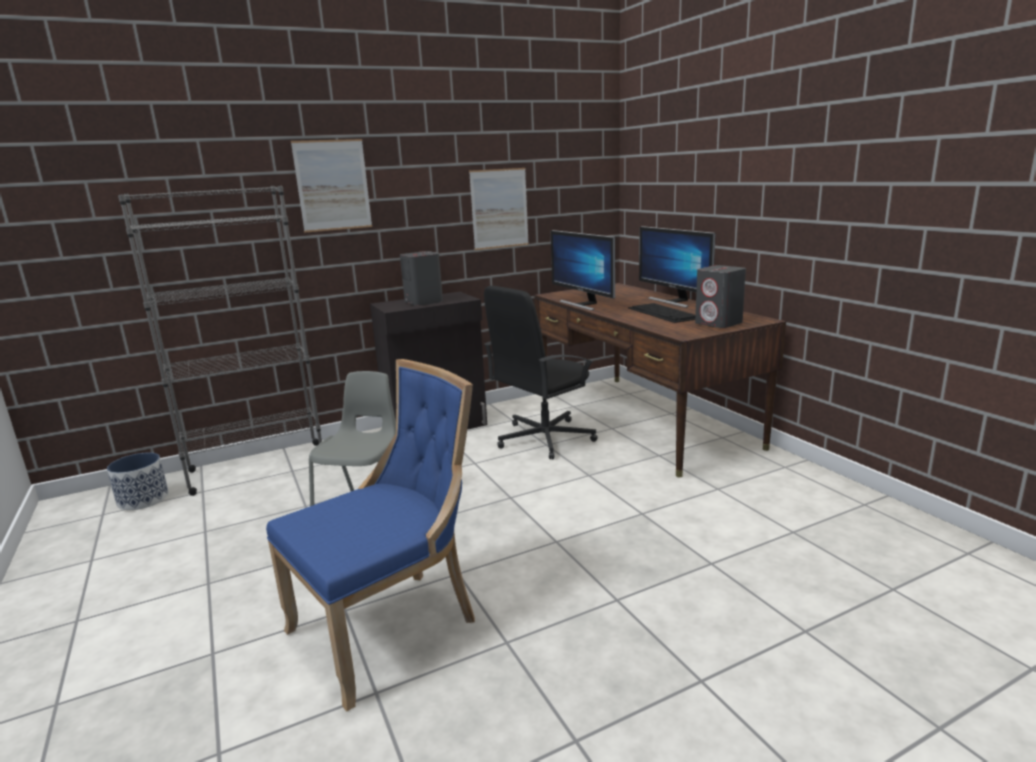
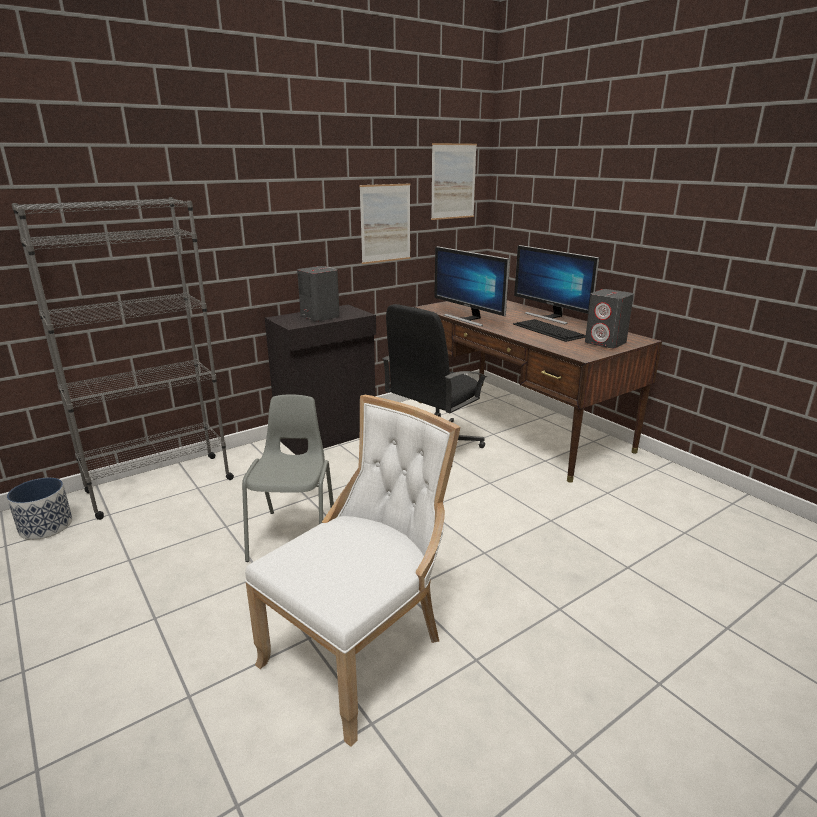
camera: 10 degrees left, 5 degrees up
blue chair [266,359,475,712] -> white chair [245,395,460,747]
picture [291,139,372,232] -> picture moved to [431,143,477,220]

